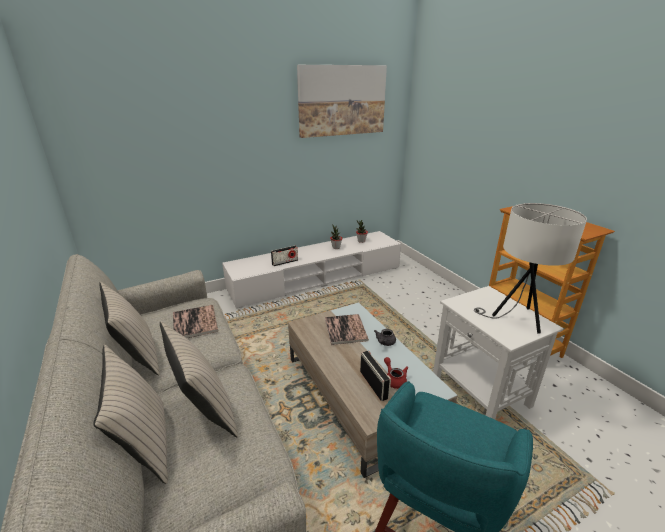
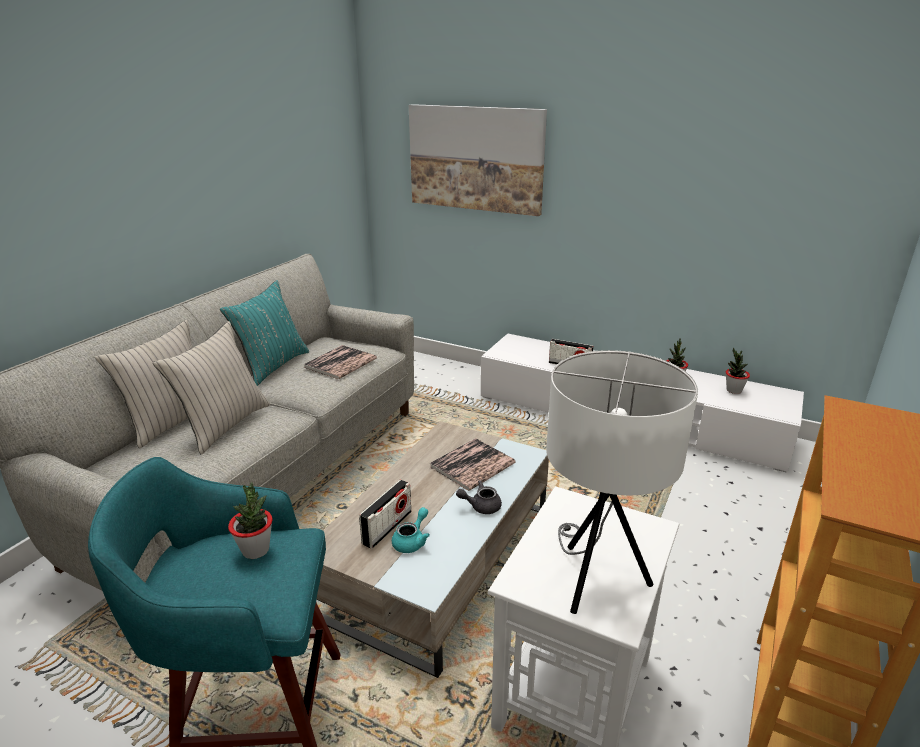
camera: 55 degrees right, 0 degrees up
beige pillow [99,282,160,376] -> turquoise pillow [220,280,309,386]
picture [297,65,387,138] -> picture moved to [409,104,547,216]
red teapot [384,357,408,389] -> turquoise teapot [392,507,430,553]
none -> potted plant [228,482,273,559]

